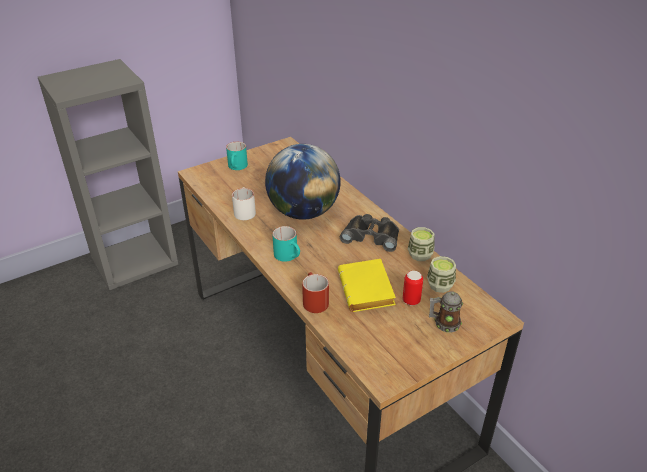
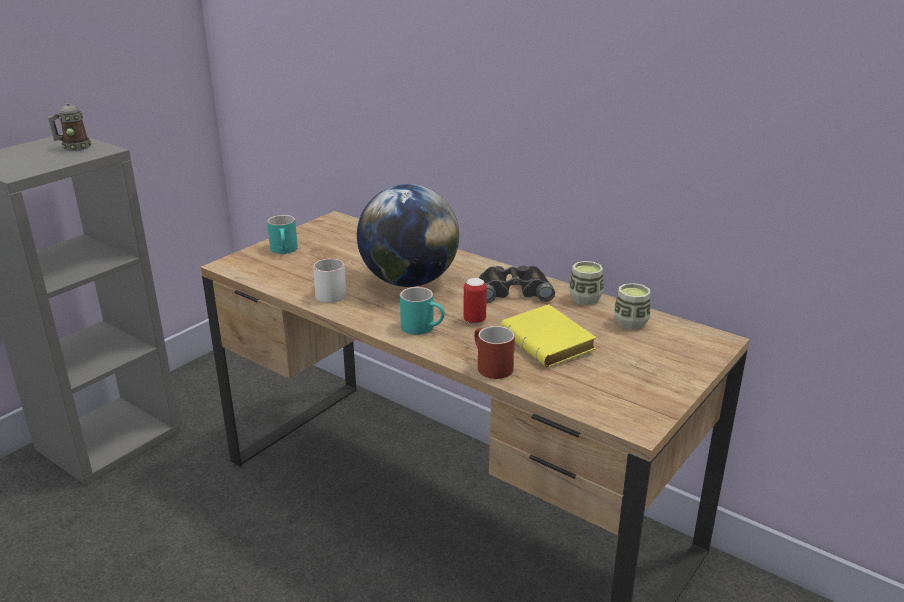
camera: 20 degrees left, 10 degrees down
can [403,271,423,306] -> can moved to [463,278,487,324]
mug [429,291,463,333] -> mug moved to [47,103,92,151]

